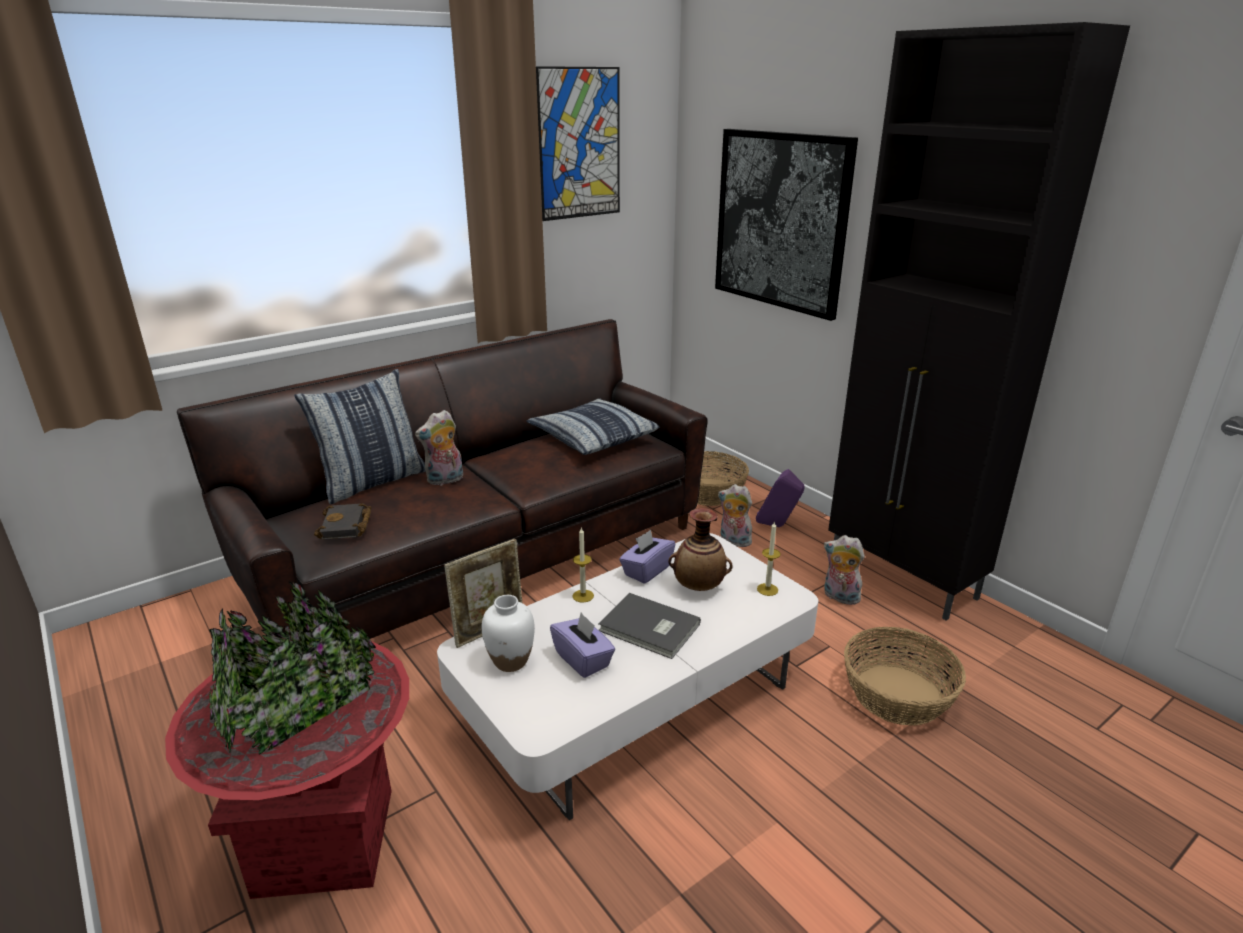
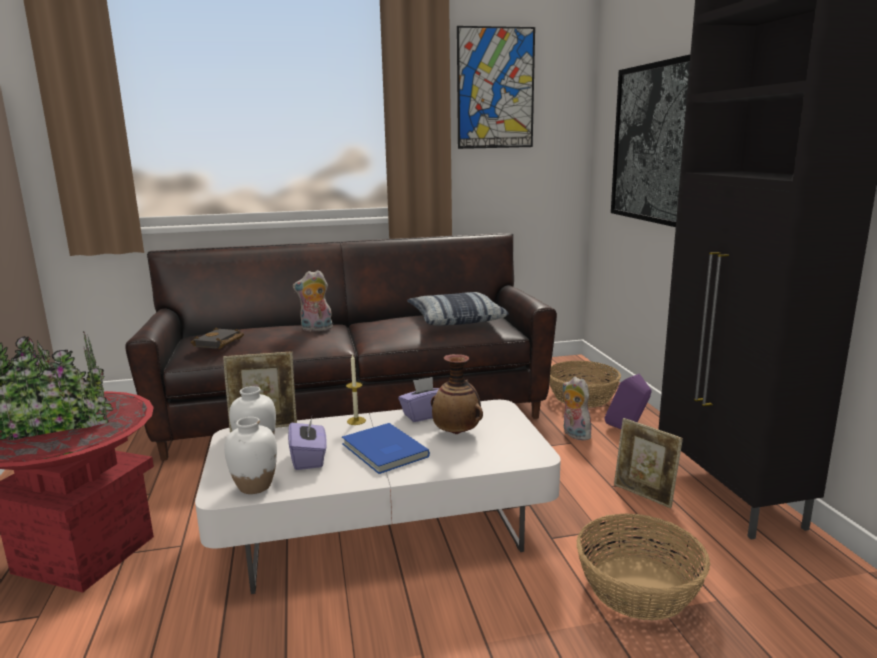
camera: 25 degrees right, 10 degrees down
pillow [294,369,426,504] -> none
grey book [598,593,701,659] -> blue book [342,423,430,474]
candle [757,521,781,596] -> none
plush toy [824,535,865,605] -> picture frame [614,418,683,508]
none -> white vase [224,417,277,494]

